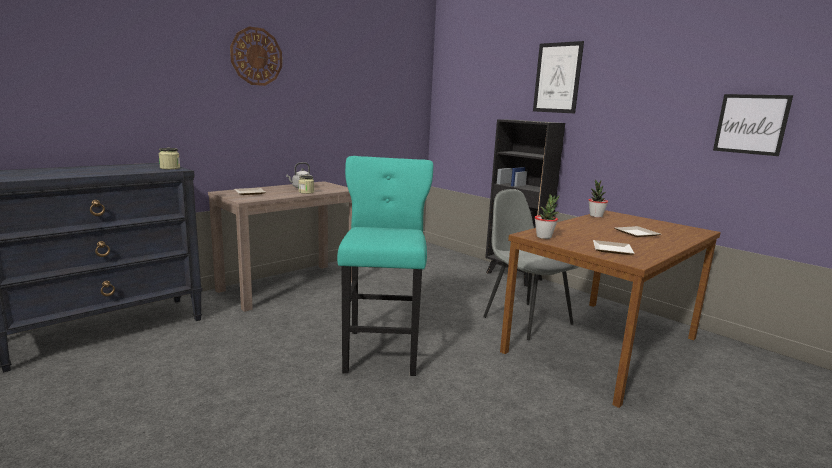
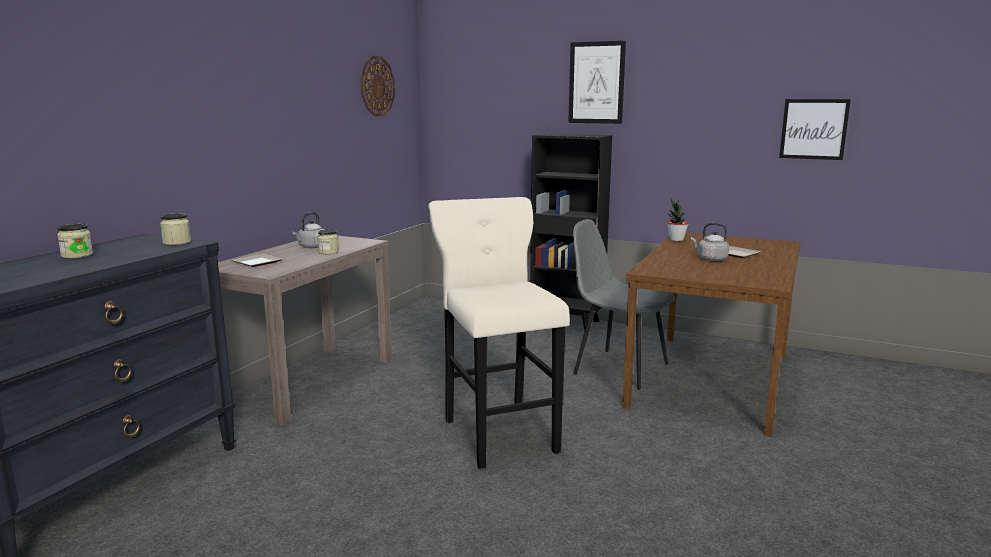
camera: 20 degrees left, 0 degrees up
wall clock [230,26,282,86] -> wall clock moved to [360,56,395,117]
turquoise stool [337,156,433,376] -> beige stool [428,197,570,469]
potted plant [535,194,559,239] -> none
plate [593,240,635,255] -> none
none -> jar [57,224,93,258]
none -> grey kettle [691,223,729,261]

